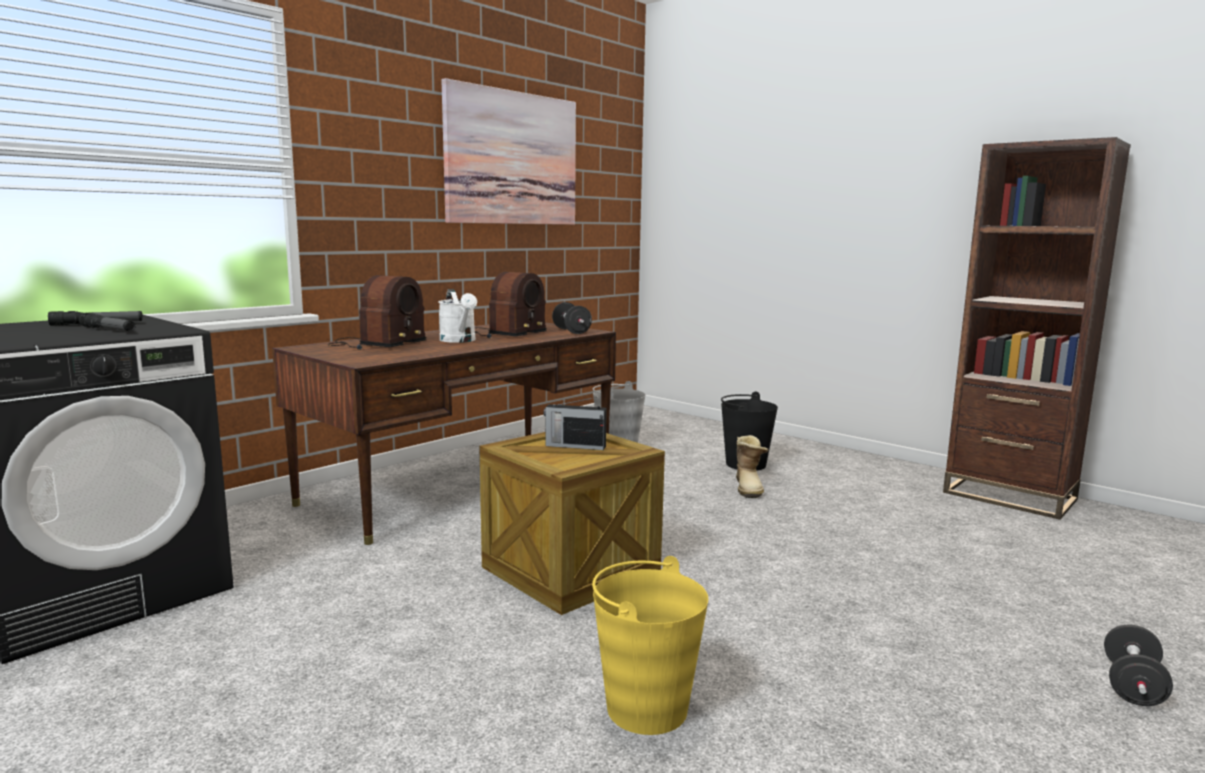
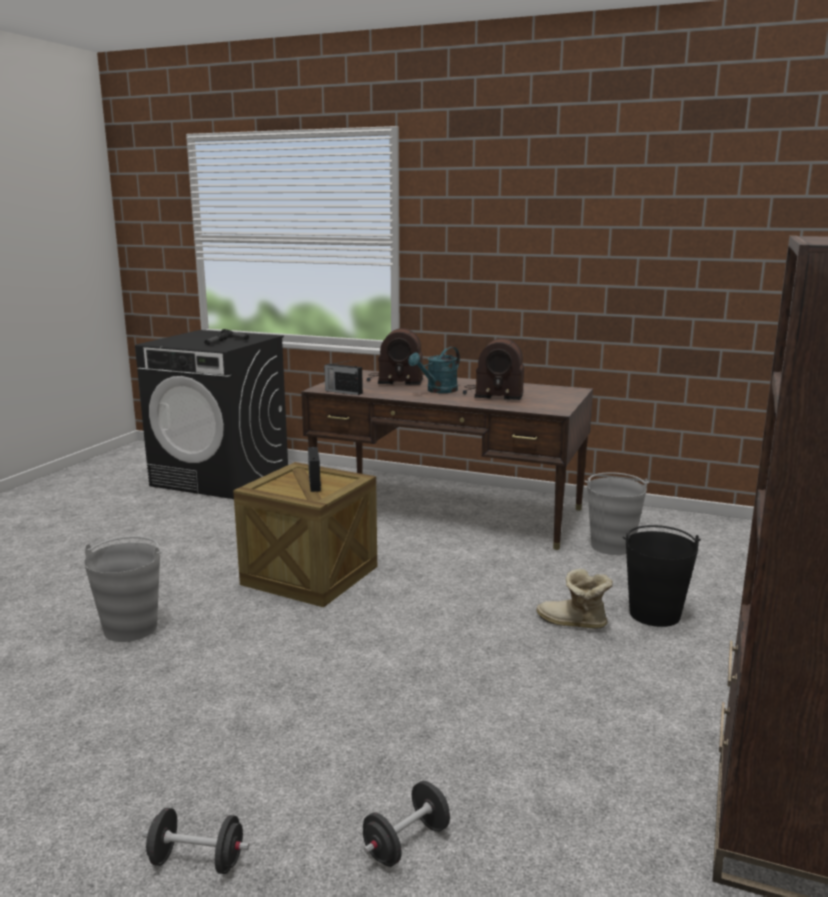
camera: 70 degrees right, 5 degrees up
white watering can [439,289,477,343] -> turquoise watering can [408,347,460,393]
picture [441,78,576,225] -> none
black dumbbell [552,302,592,334] -> black dumbbell moved to [363,781,450,867]
yellow bucket [592,556,708,735] -> grey bucket [84,536,162,642]
boot [736,435,768,498] -> boot turned 45 degrees clockwise [537,568,613,629]
none -> radio [324,360,363,395]

